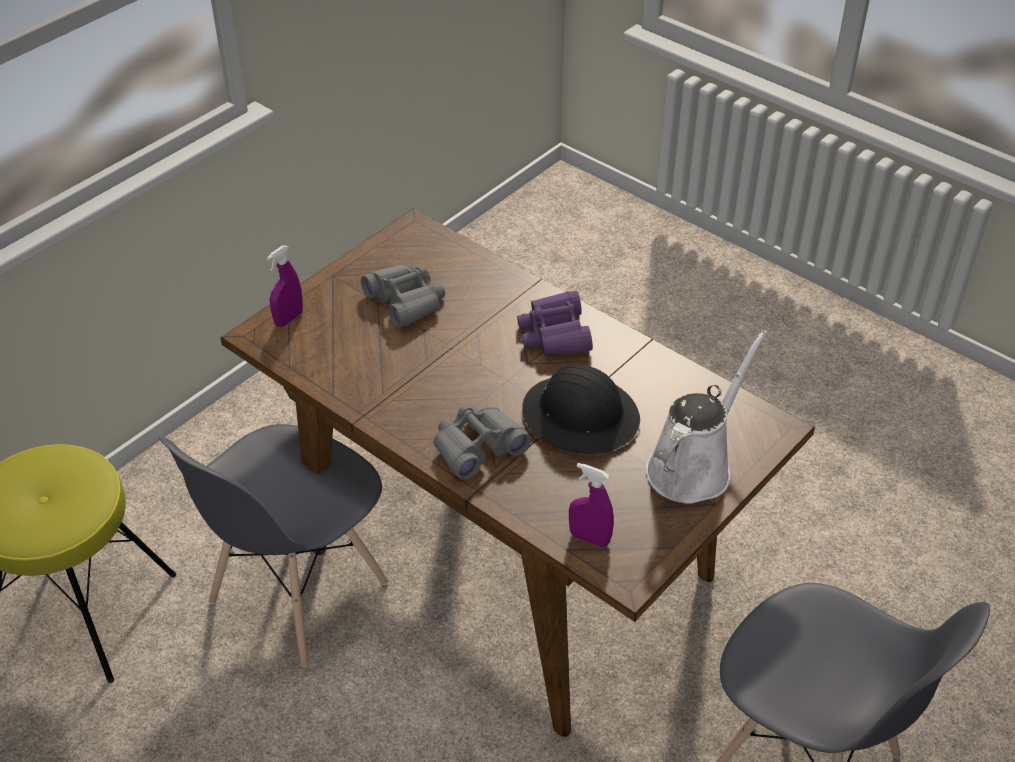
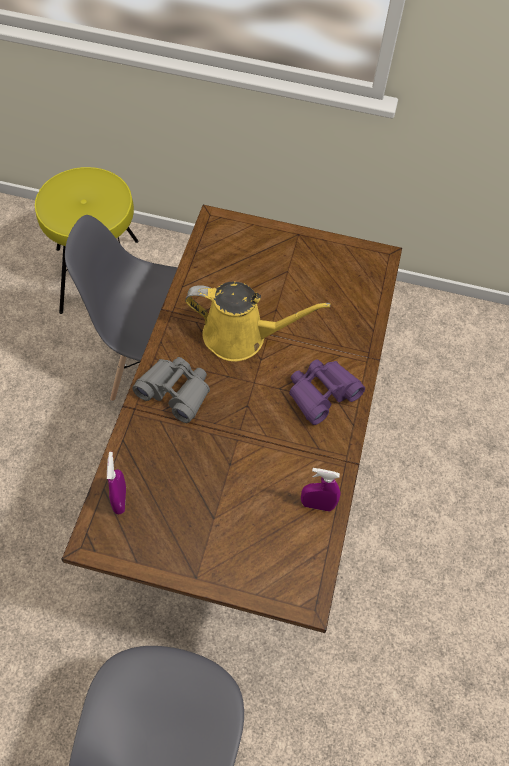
camera: 60 degrees right, 15 degrees up
purple spray bottle [267,246,303,327] -> purple spray bottle moved to [301,468,340,511]
grey binoculars [361,264,445,328] -> none
black hard hat [522,365,640,454] -> none
white watering can [646,330,768,504] -> none
none -> yellow watering can [185,282,331,361]

